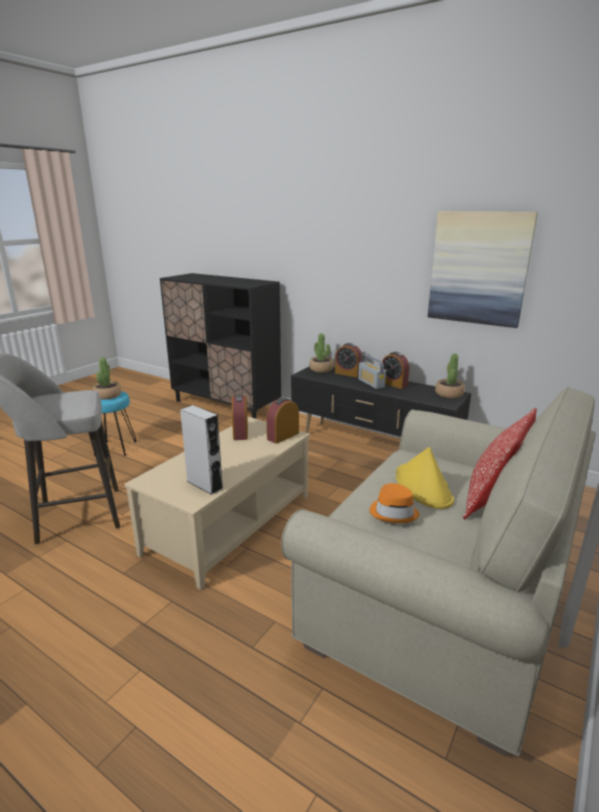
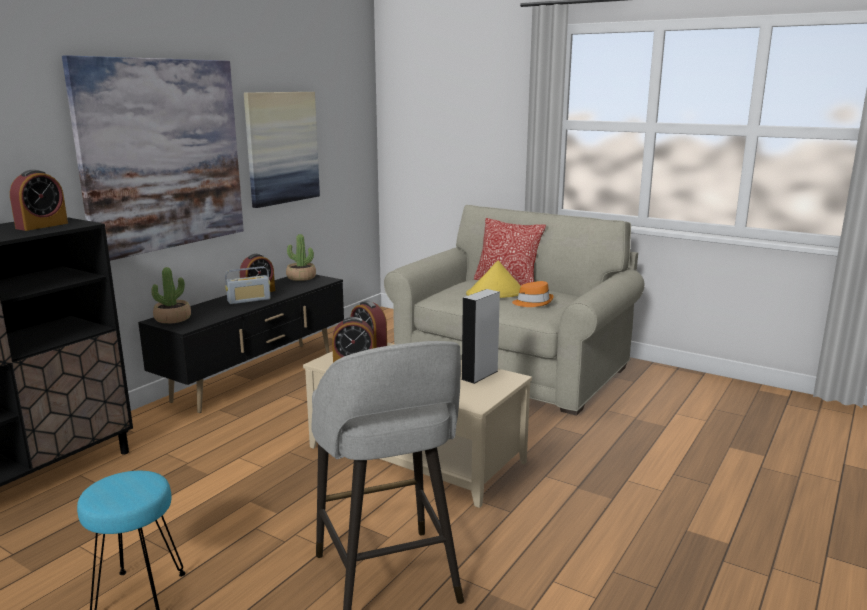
camera: 90 degrees left, 5 degrees down
potted plant [93,357,121,400] -> none
alarm clock [335,343,362,377] -> alarm clock moved to [10,170,68,231]
none -> picture [62,55,244,261]

